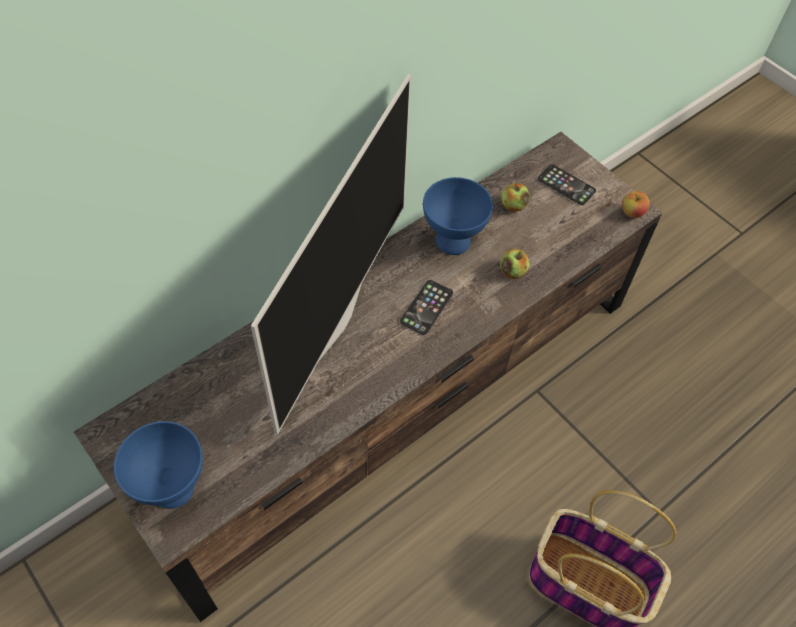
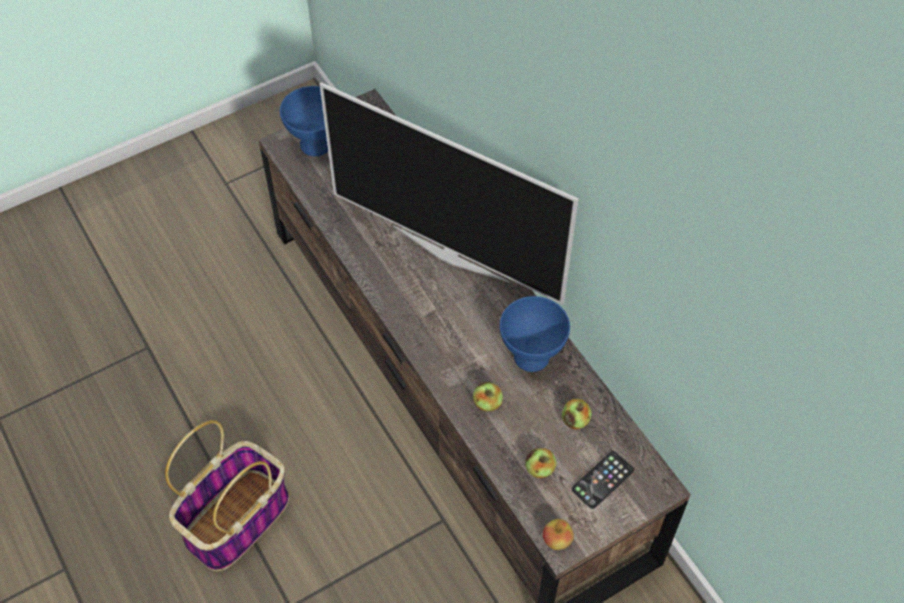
camera: 100 degrees right, 0 degrees up
phone [400,280,453,335] -> none
none -> apple [525,448,557,478]

